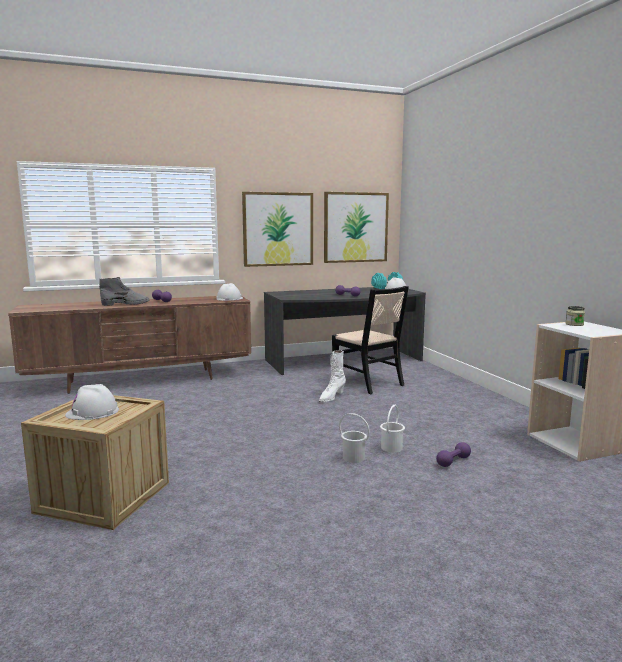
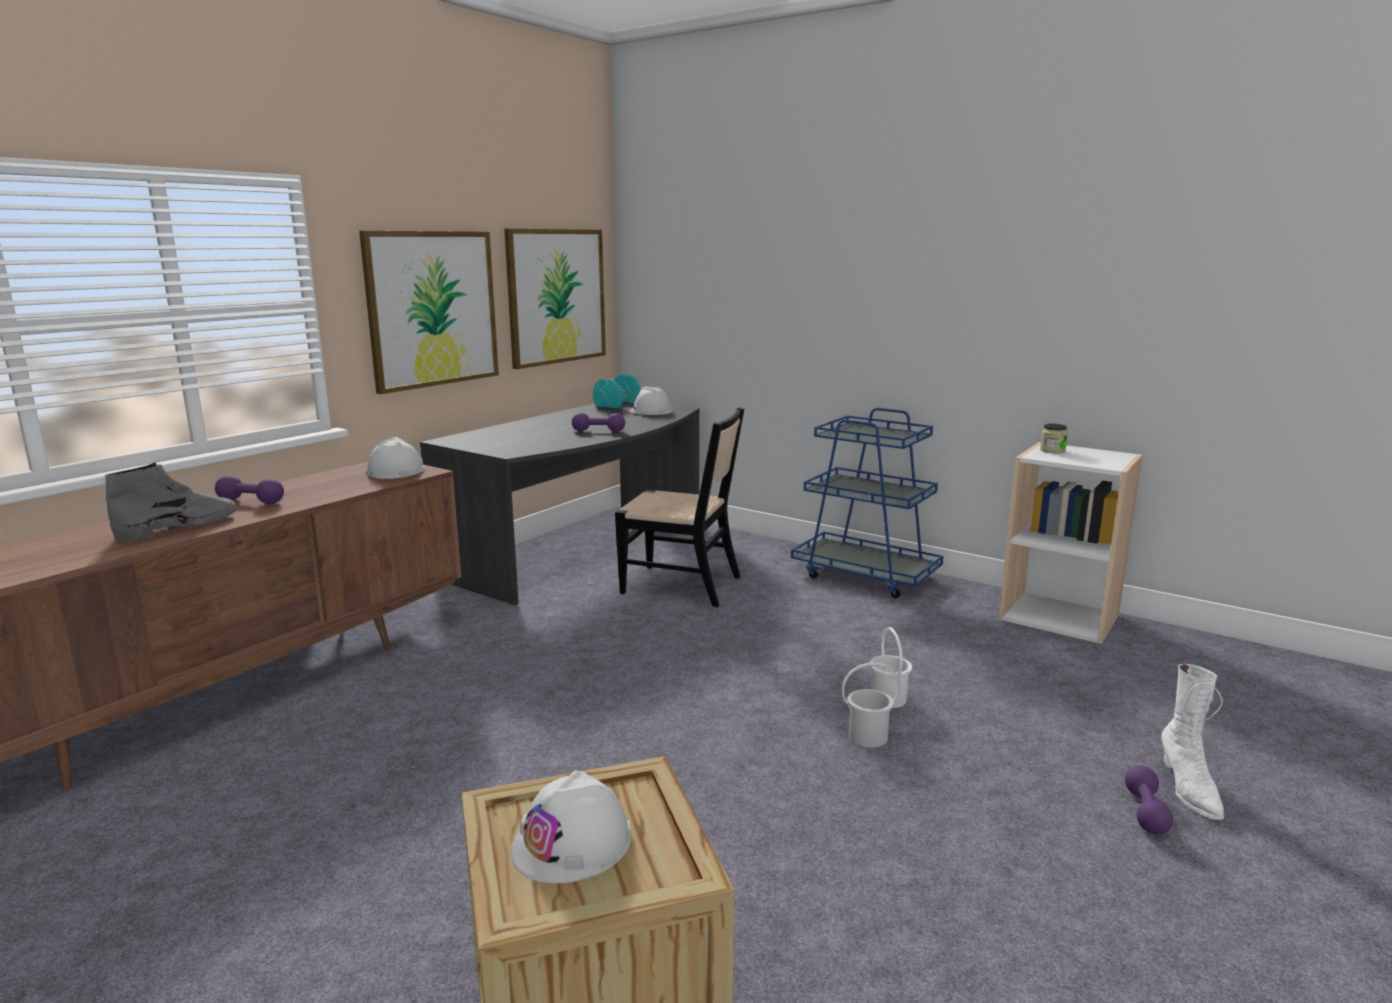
camera: 35 degrees left, 5 degrees up
white boot [319,350,346,402] -> white boot moved to [1161,664,1224,820]
purple dumbbell [436,442,471,467] -> purple dumbbell moved to [1125,765,1173,835]
none -> blue cart [791,408,943,598]

